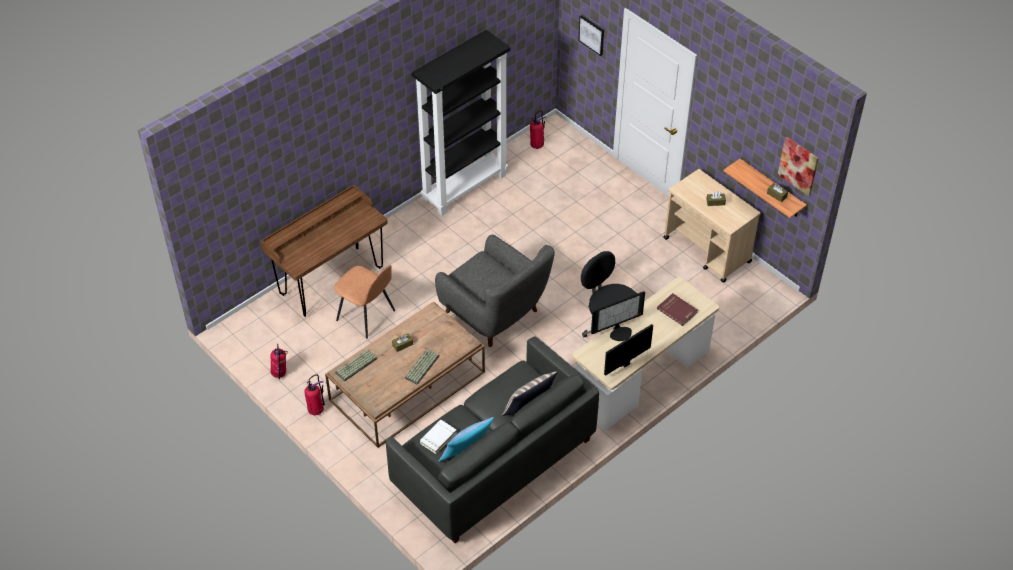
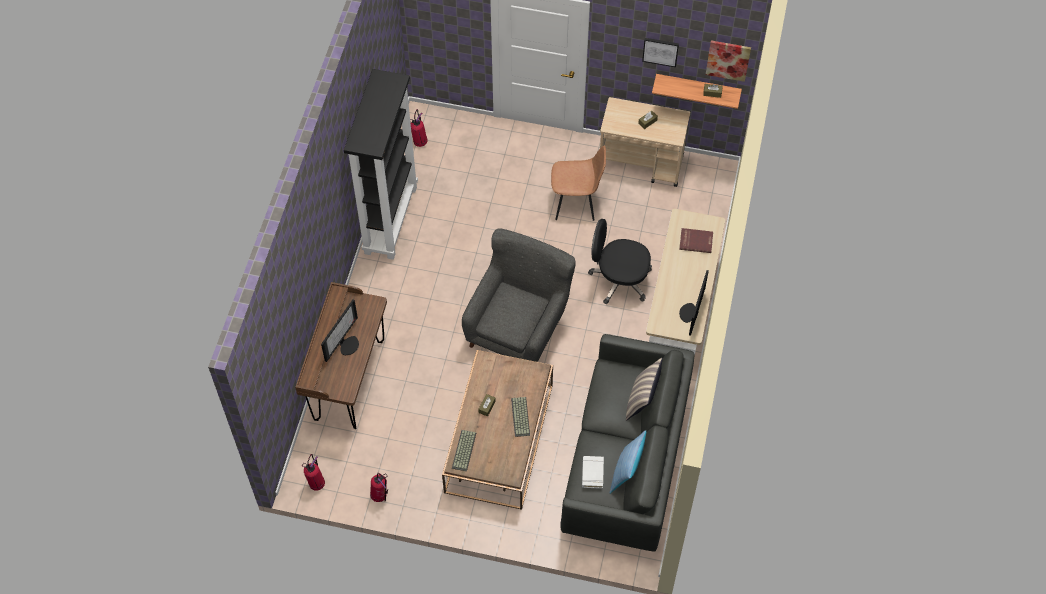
camera: 35 degrees left, 10 degrees up
fire extinguisher [304,374,325,415] -> fire extinguisher moved to [302,454,325,491]
brown chair [334,265,395,339] -> brown chair moved to [551,145,606,221]
grey armchair [435,235,555,347] -> grey armchair turned 75 degrees counterclockwise [462,228,576,362]
picture [578,15,604,56] -> picture moved to [642,38,679,67]
monitor [591,291,645,341] -> monitor moved to [321,299,359,362]

